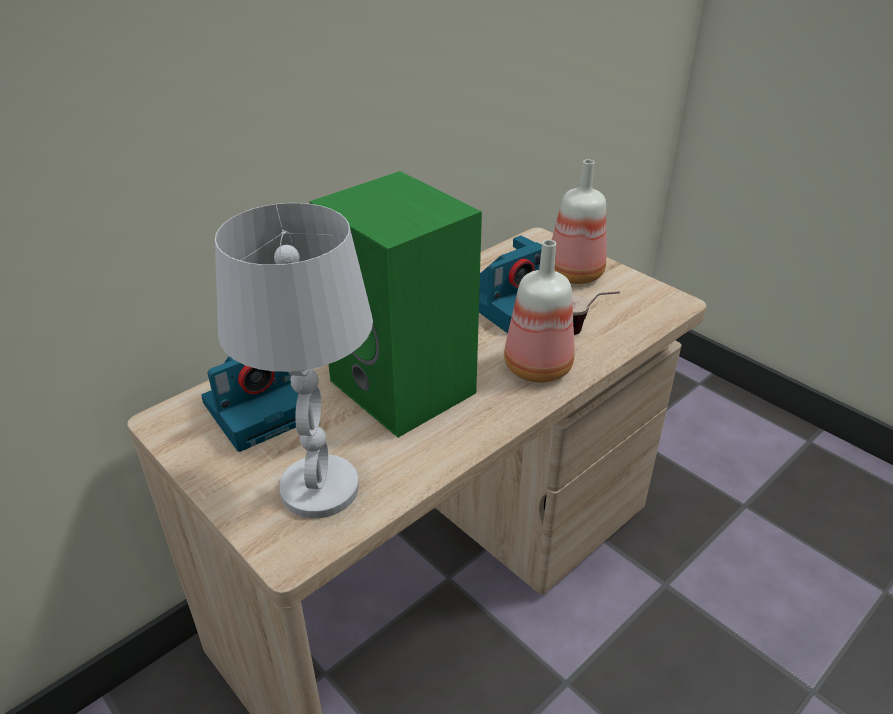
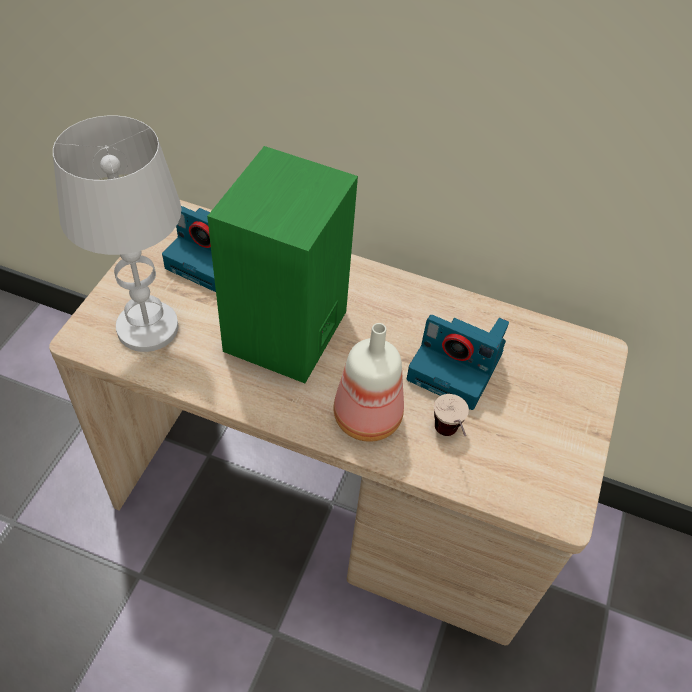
camera: 60 degrees right, 15 degrees up
bottle [552,159,606,284] -> none

